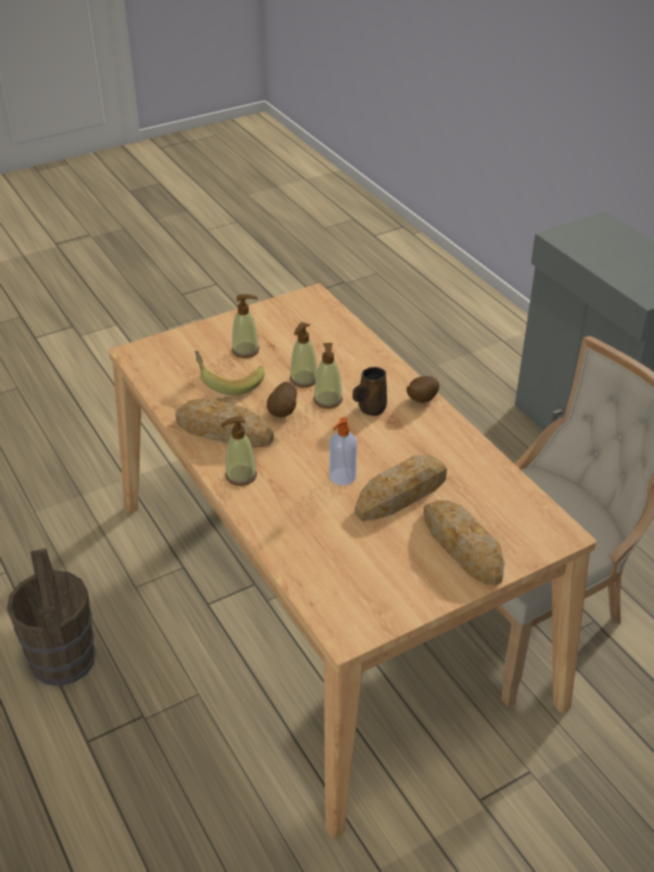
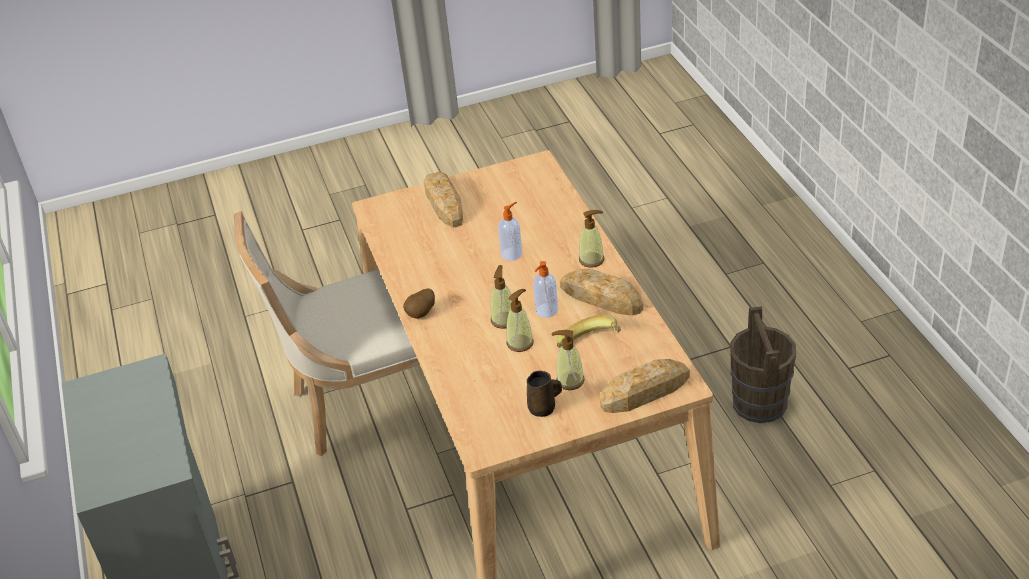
camera: 165 degrees left, 0 degrees up
potato [267,382,297,418] -> soap dispenser [533,261,558,318]
brown mug [353,367,387,416] -> brown mug moved to [527,371,562,417]
bread [355,455,447,521] -> bread moved to [600,359,690,413]

